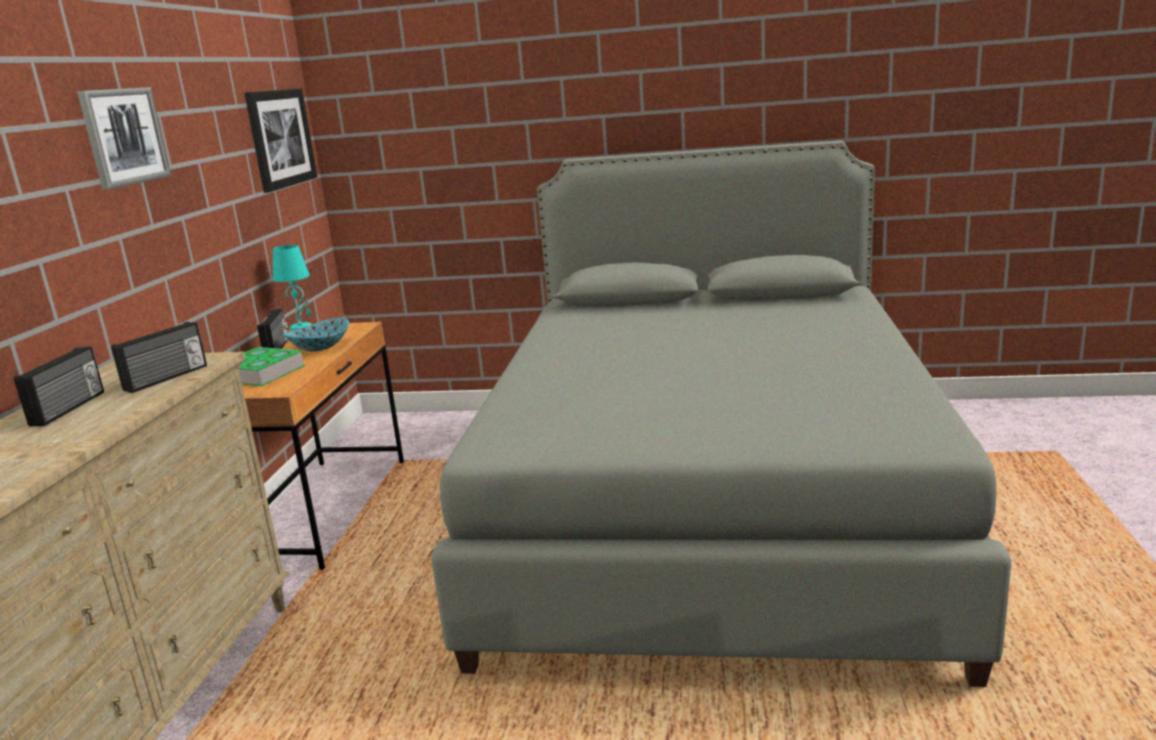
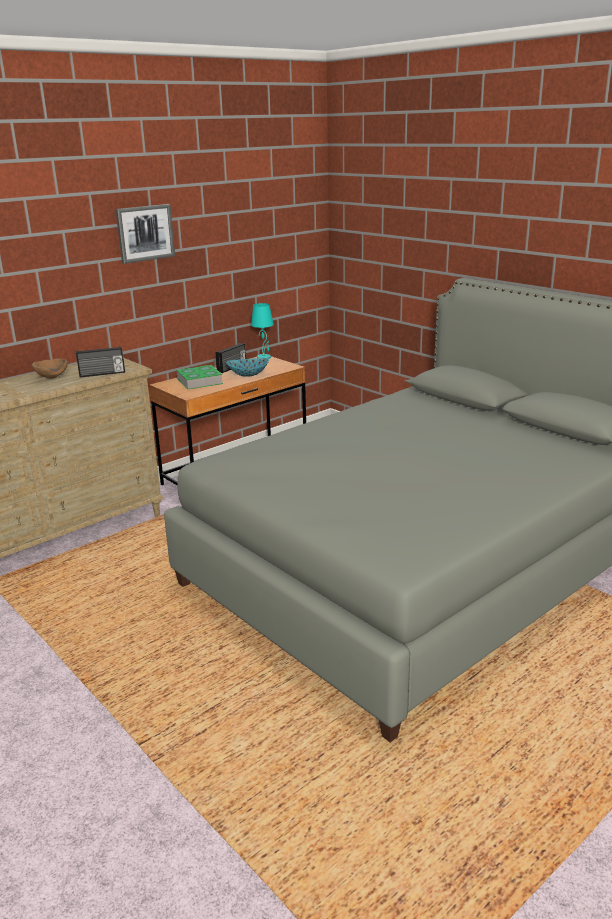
camera: 40 degrees right, 5 degrees up
radio [14,347,104,426] -> brown bowl [32,358,68,378]
picture [244,88,317,193] -> none

